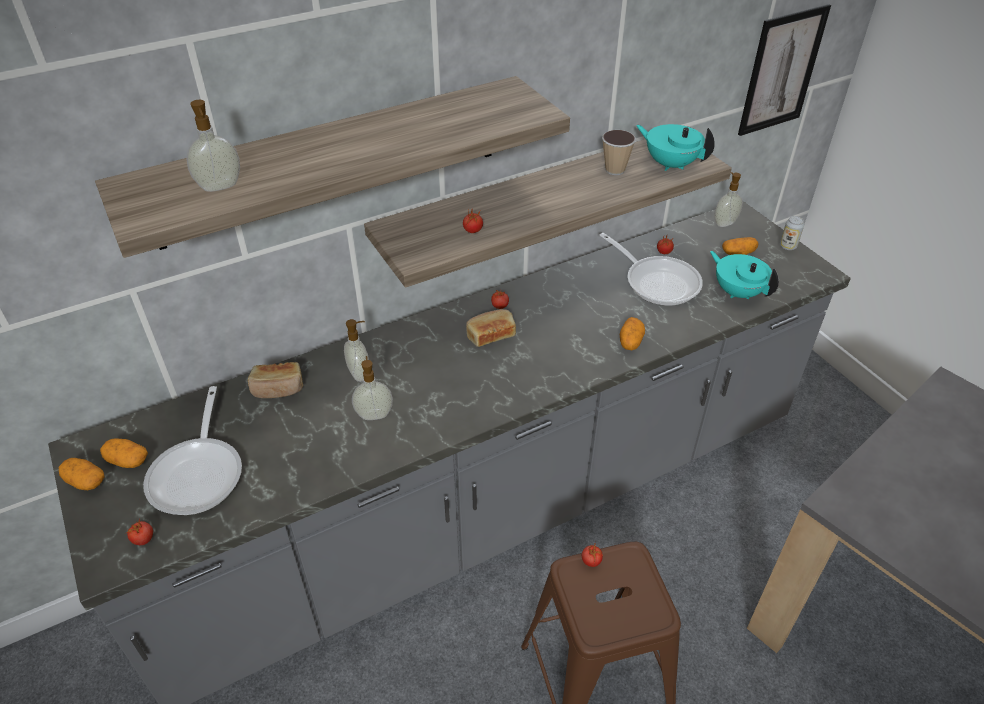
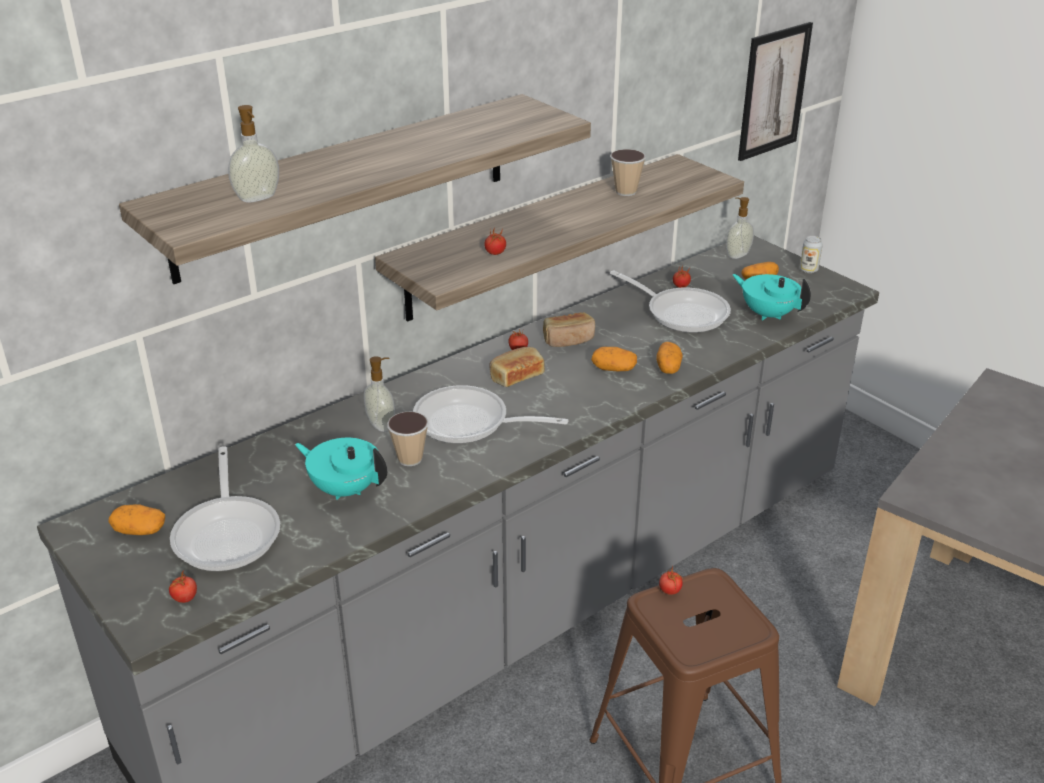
camera: 10 degrees left, 10 degrees down
potato [59,458,105,490] -> potato moved to [591,347,637,371]
bread [248,362,303,398] -> bread moved to [543,312,595,347]
soap dispenser [352,356,393,420] -> cup [387,412,428,466]
turquoise teapot [636,124,715,171] -> turquoise teapot moved to [295,438,387,500]
none -> frying pan [413,385,569,444]

